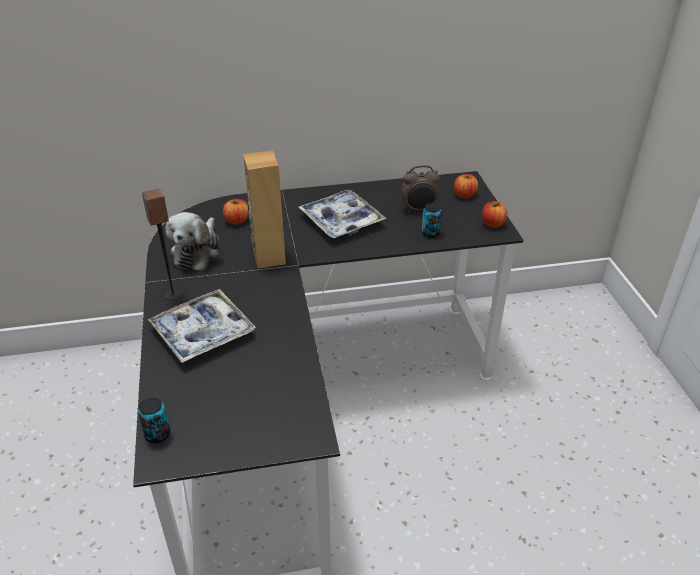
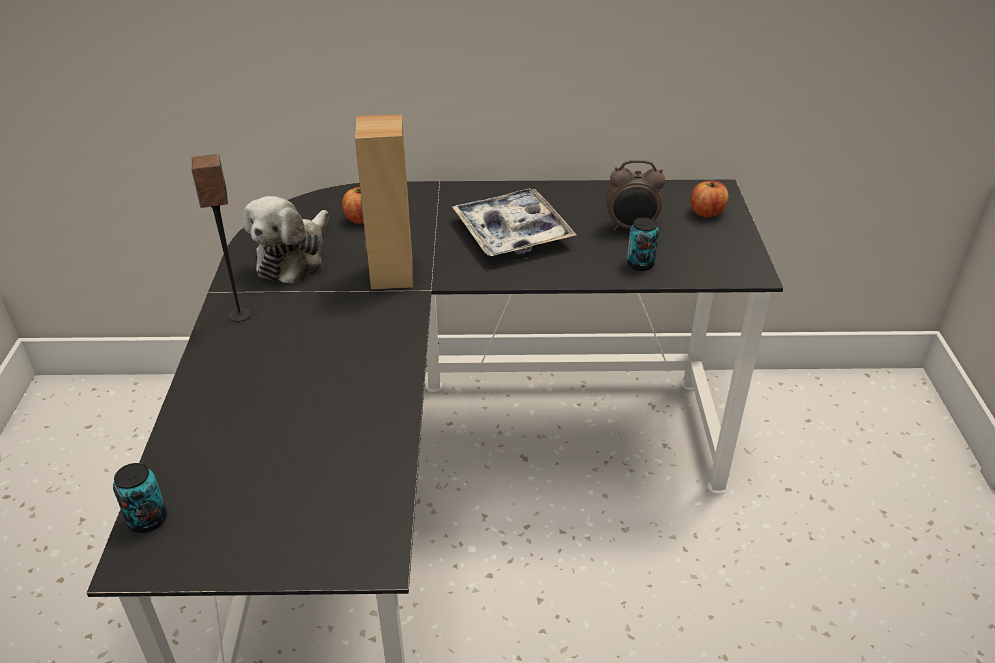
camera: 10 degrees right, 0 degrees up
tray [148,289,256,363] -> none
apple [482,201,507,228] -> none

